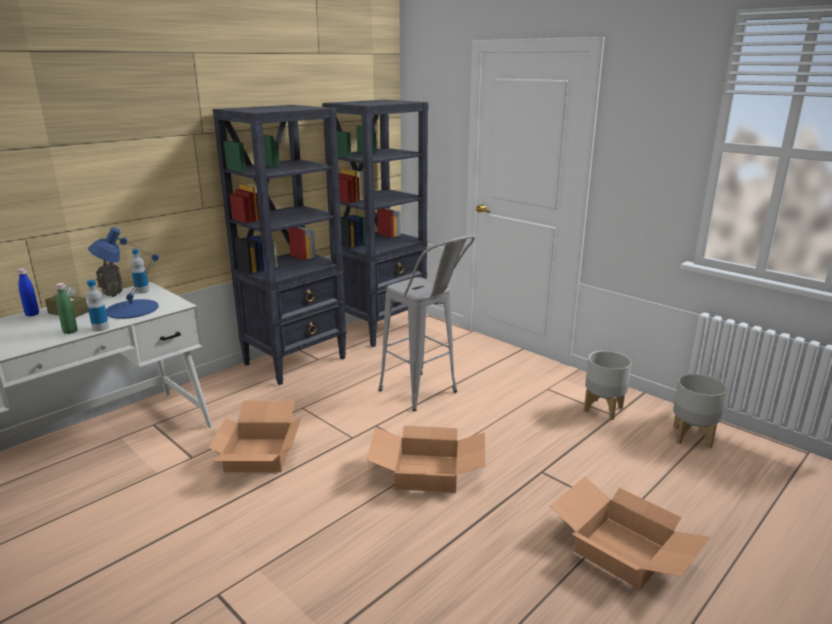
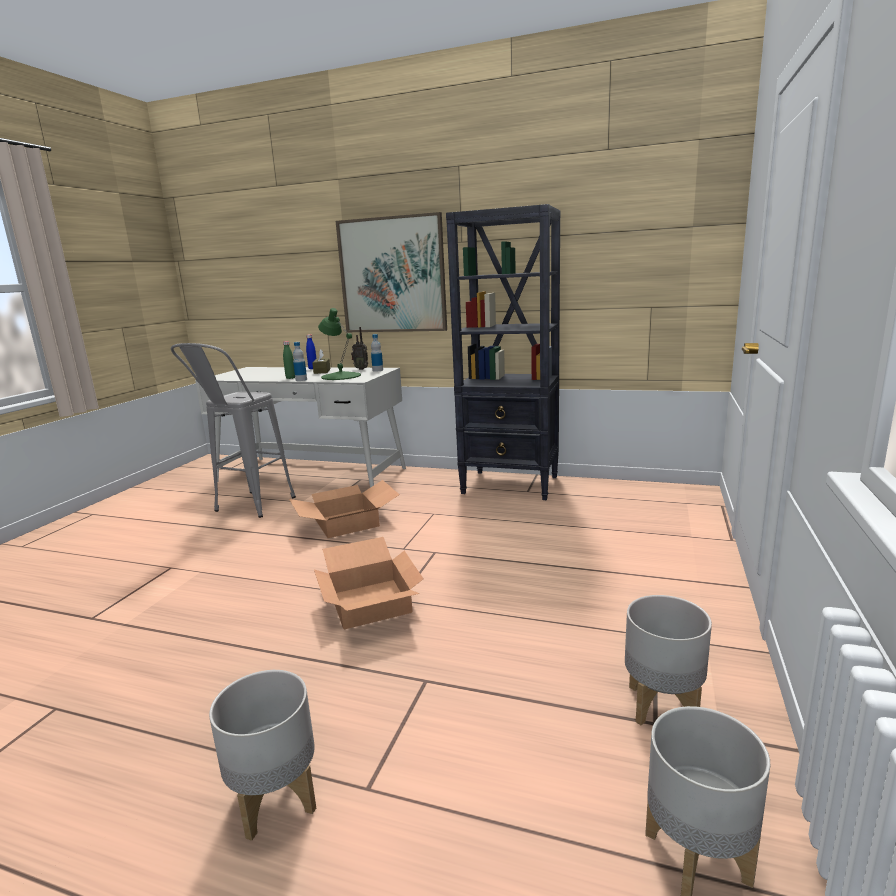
camera: 65 degrees right, 5 degrees down
blue table lamp [88,227,159,319] -> green table lamp [318,308,361,380]
black bookcase [322,100,428,347] -> none
grey stool [379,235,475,411] -> grey stool moved to [171,343,296,518]
cardboard box [550,476,710,590] -> grey planter [209,670,316,841]
none -> picture [336,212,447,332]

